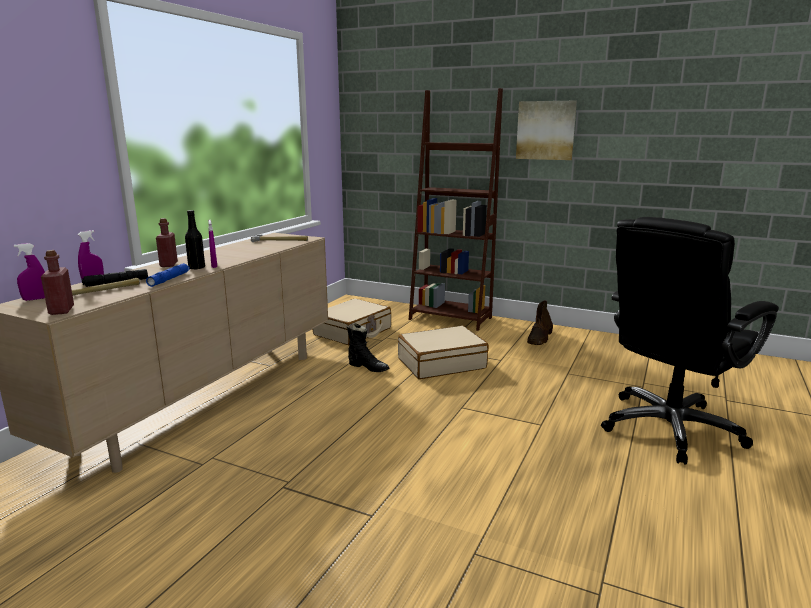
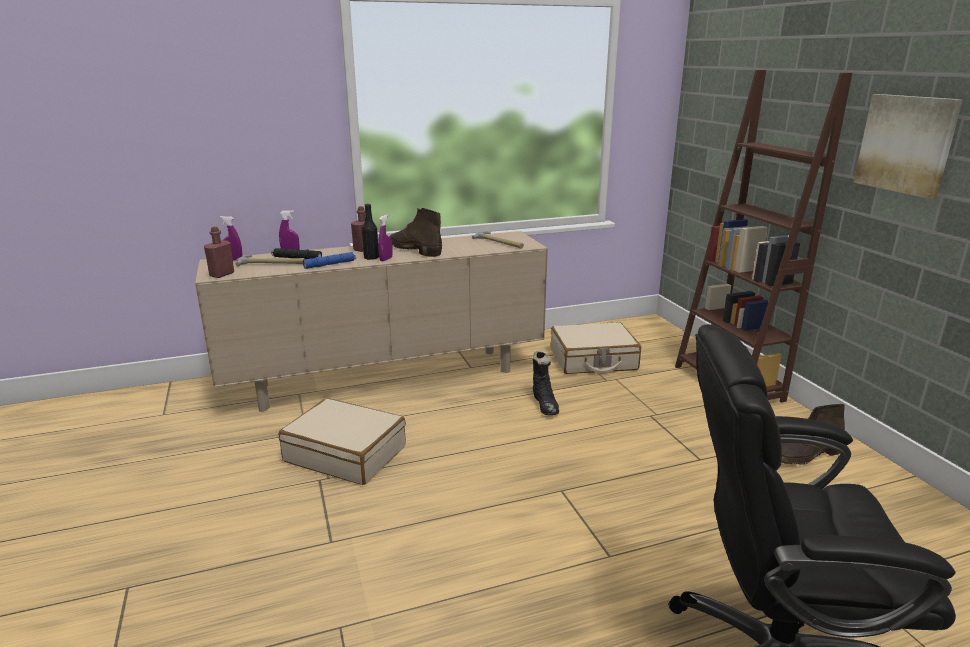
camera: 45 degrees right, 5 degrees up
beige suitcase [398,326,489,379] -> beige suitcase moved to [279,398,406,485]
none -> brown boot [389,208,442,257]

